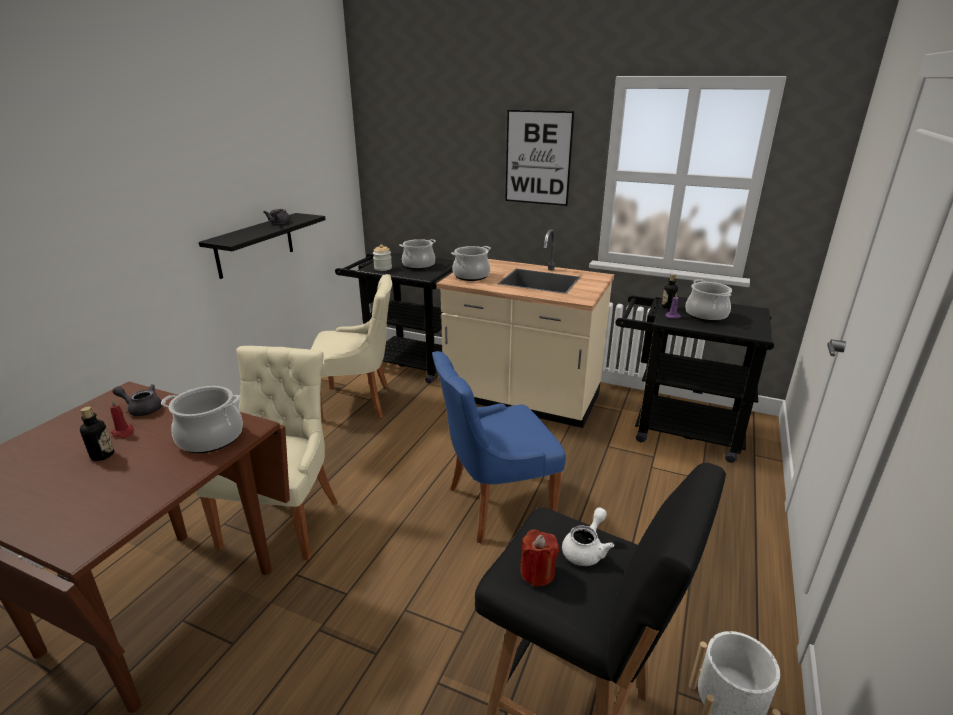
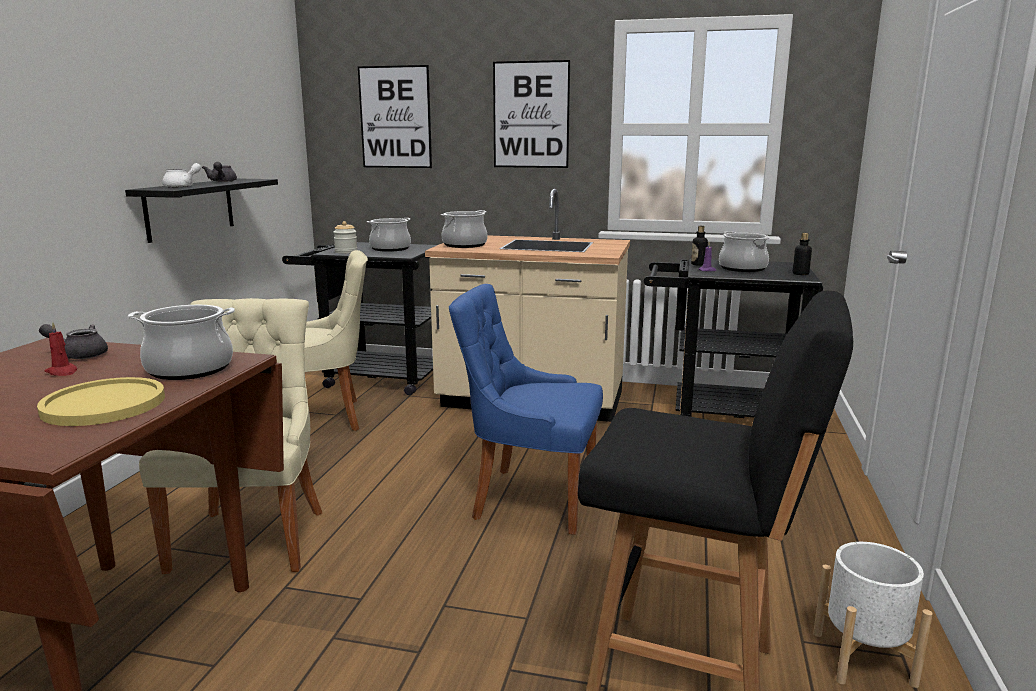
camera: 10 degrees left, 10 degrees down
bottle [80,406,114,461] -> bottle moved to [793,233,812,275]
blue chair [432,351,566,544] -> blue chair turned 45 degrees clockwise [449,284,603,535]
red candle [520,529,559,586] -> none
white teapot [562,507,614,566] -> white teapot moved to [162,163,201,188]
none -> yellow plate [37,377,165,426]
none -> picture [358,65,432,168]

